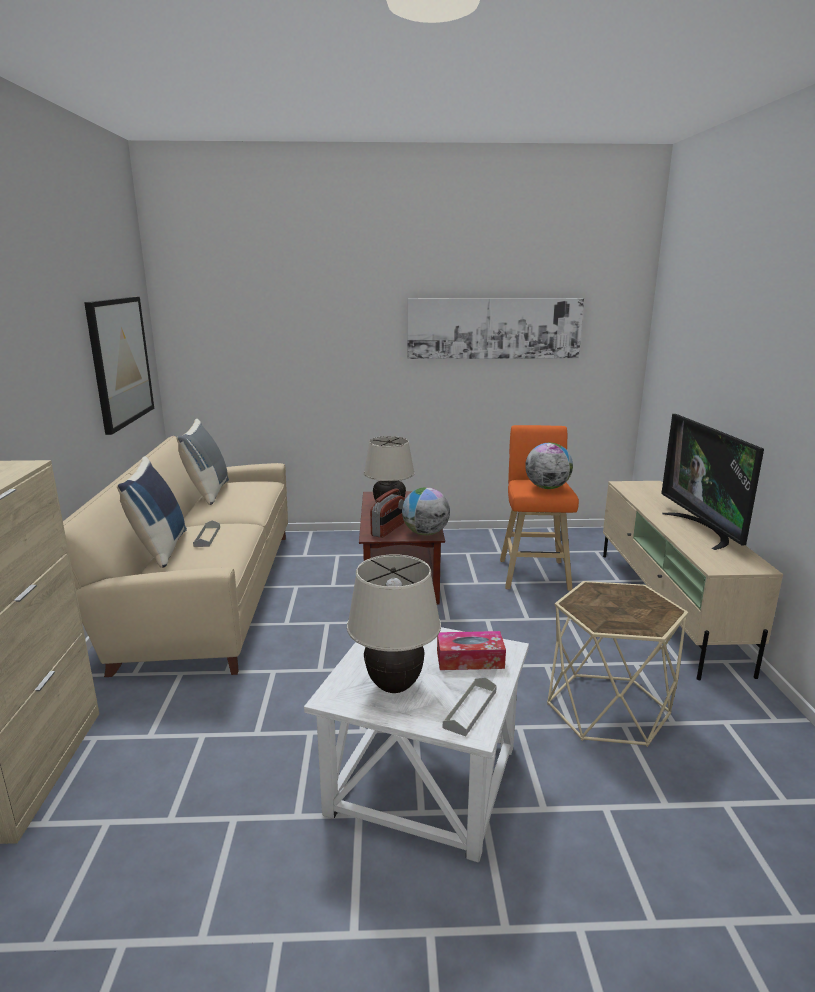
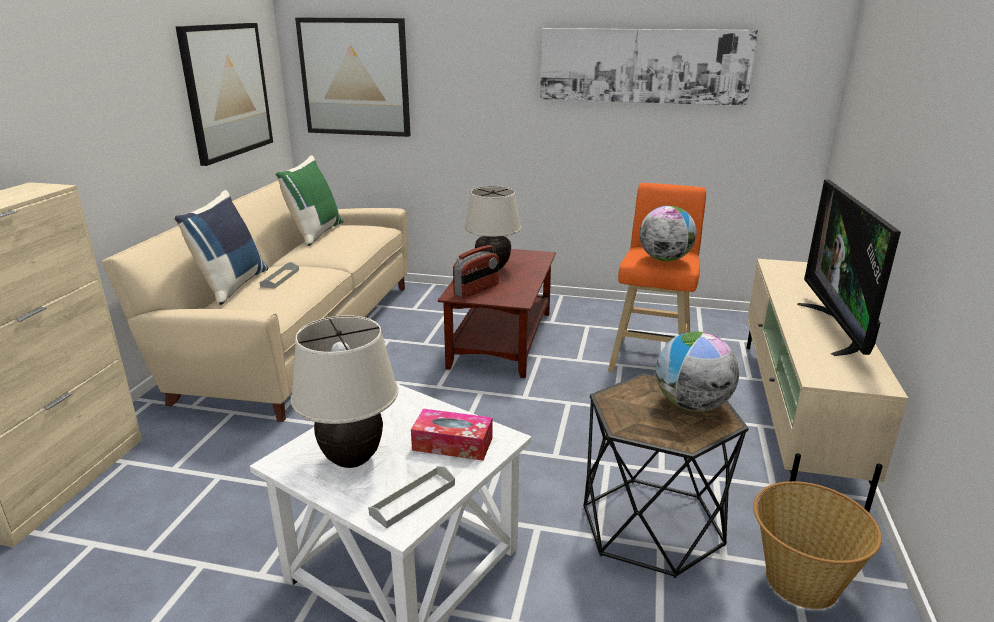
camera: 15 degrees right, 5 degrees up
grey pillow [177,419,229,505] -> green pillow [275,155,343,246]
globe [402,487,450,535] -> globe moved to [656,331,739,412]
beige side table [547,581,688,747] -> black side table [583,373,749,578]
none -> picture [295,18,411,137]
none -> basket [753,481,882,609]

